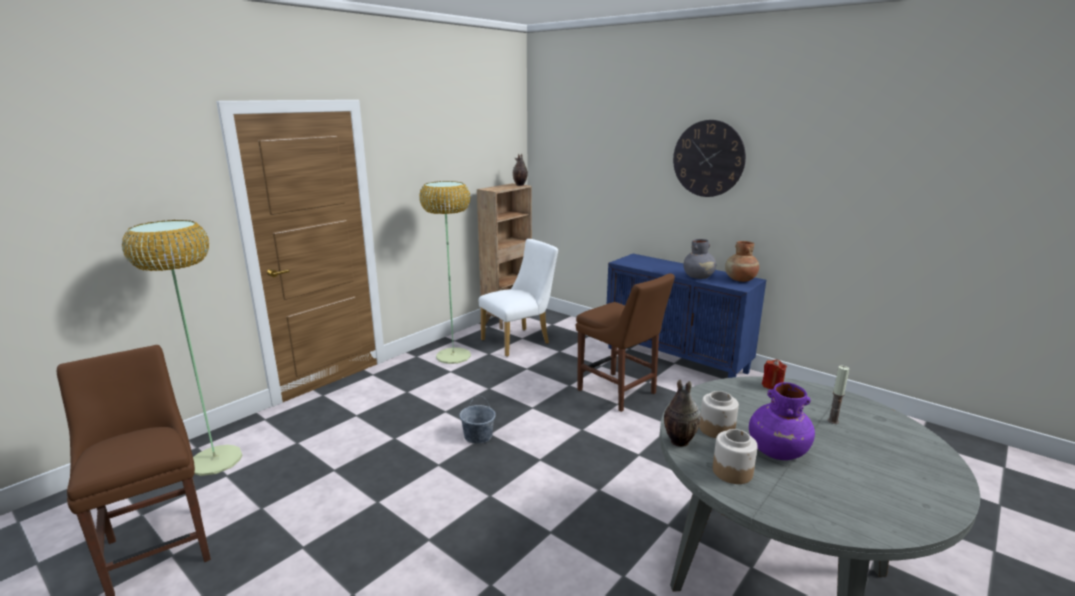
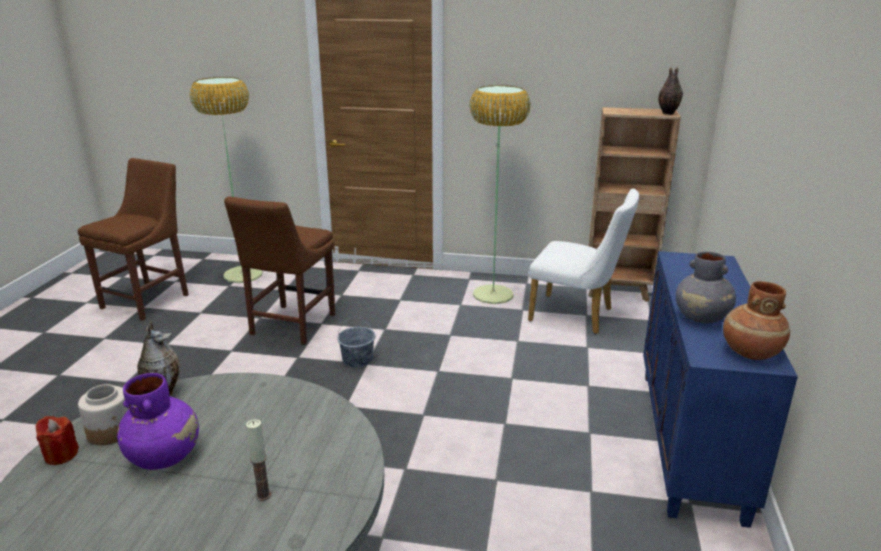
camera: 60 degrees right, 5 degrees up
brown chair [576,273,675,412] -> brown chair moved to [224,196,335,345]
wall clock [673,120,746,197] -> none
jar [699,391,739,438] -> none
red candle [762,359,787,389] -> red candle moved to [36,416,79,465]

